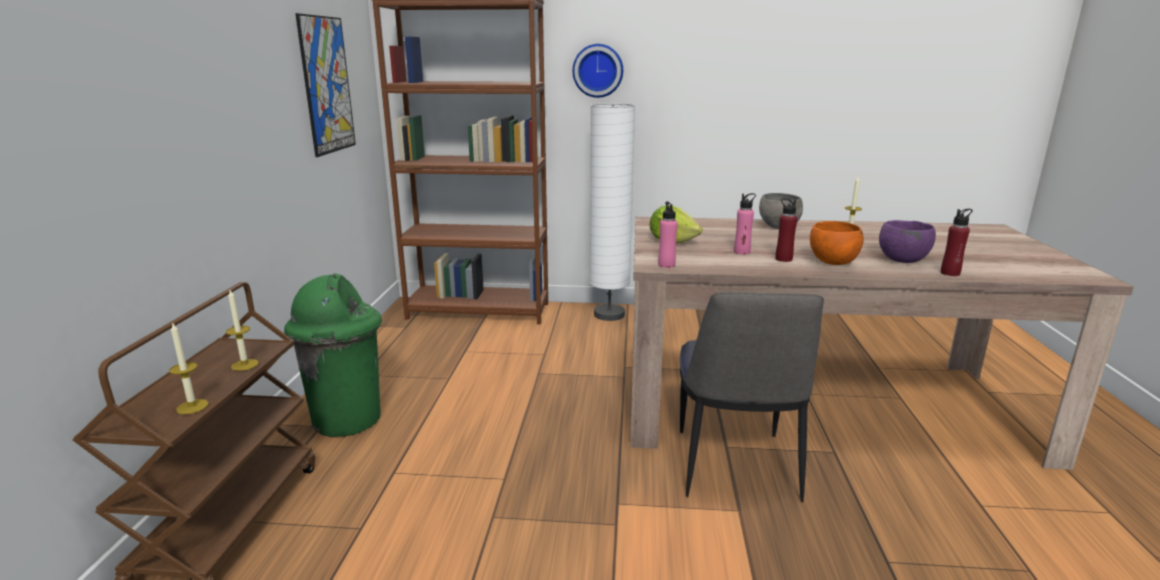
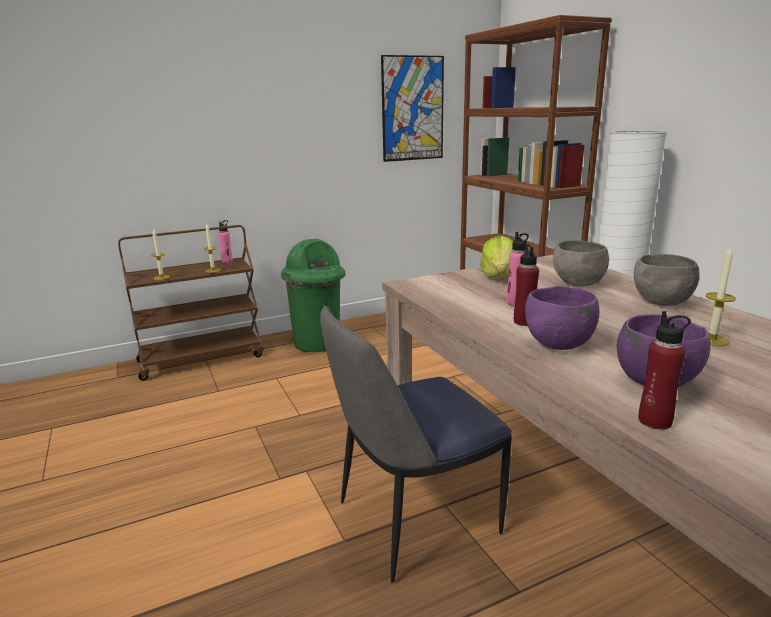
camera: 60 degrees right, 0 degrees up
wall clock [572,44,623,98] -> none
pink bottle [658,202,678,268] -> pink bottle moved to [218,220,233,263]
orange bowl [810,221,864,265] -> purple bowl [525,286,600,350]
none -> grey bowl [553,240,609,286]

